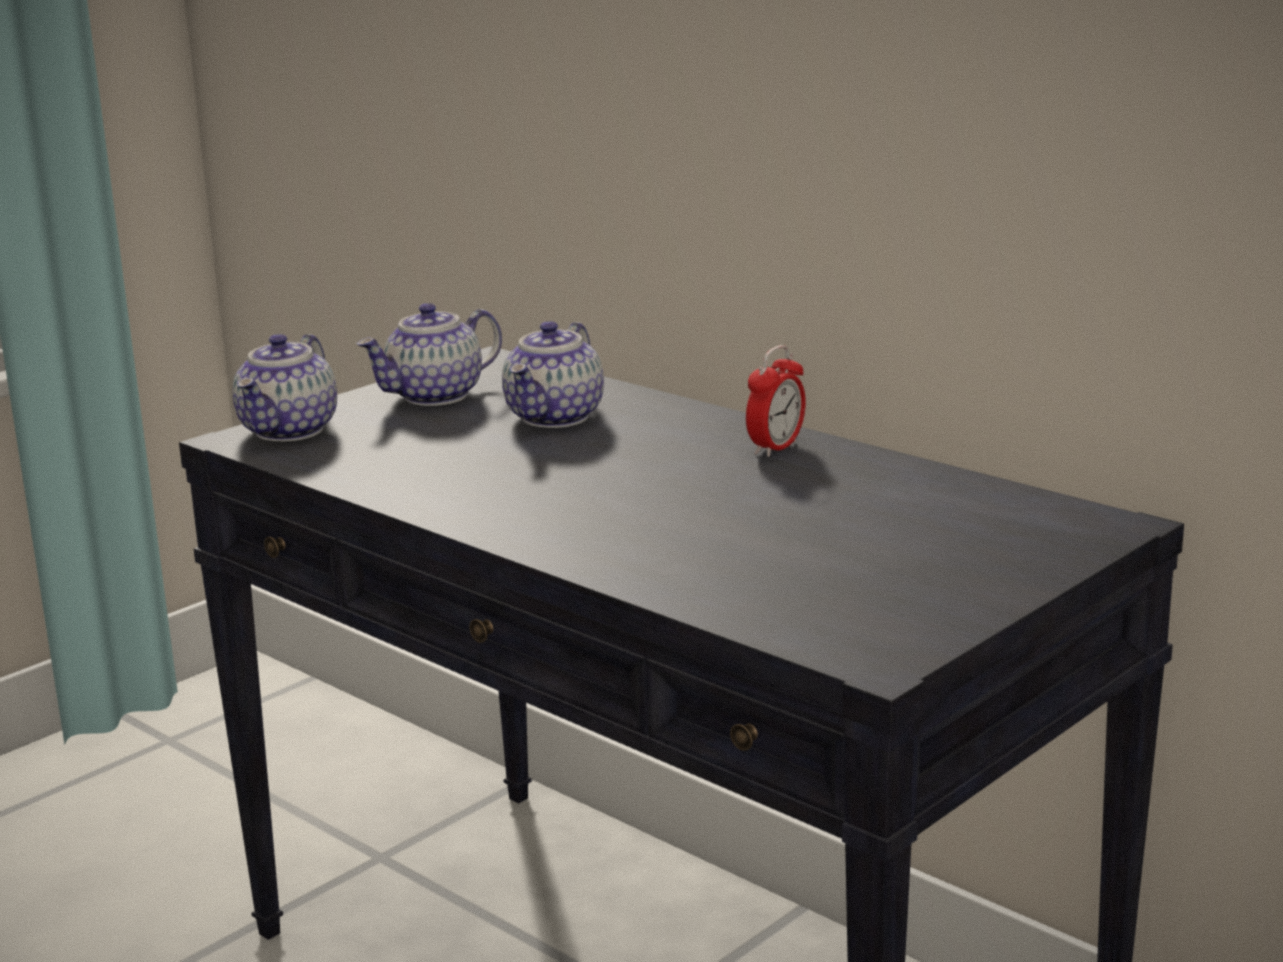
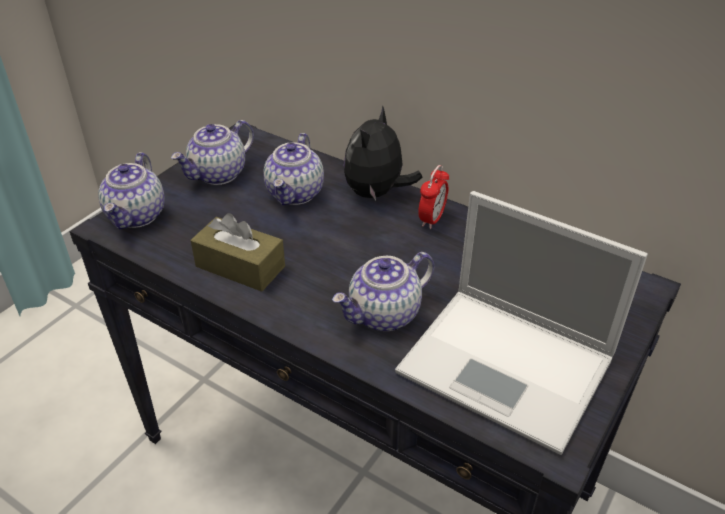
camera: 10 degrees left, 20 degrees up
none -> brown tissue box [191,213,285,292]
none -> teapot [332,252,434,331]
none -> plush toy [344,105,423,200]
none -> laptop [395,191,648,455]

